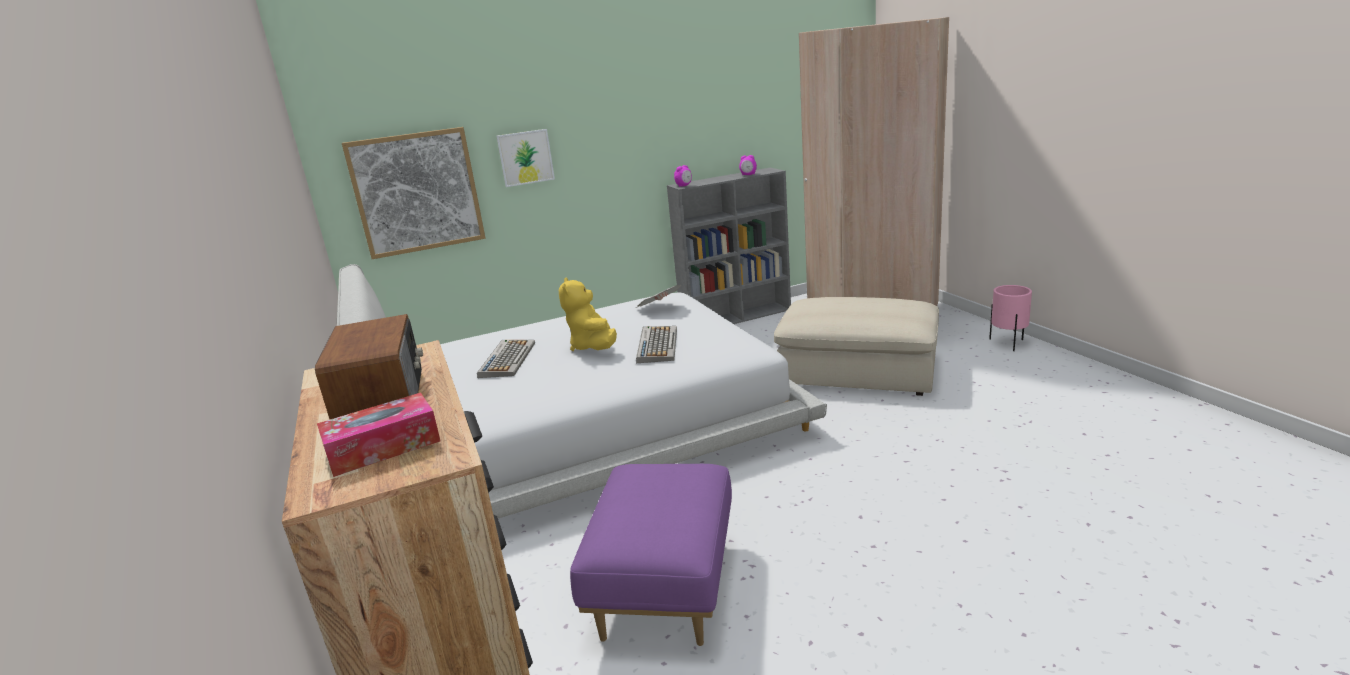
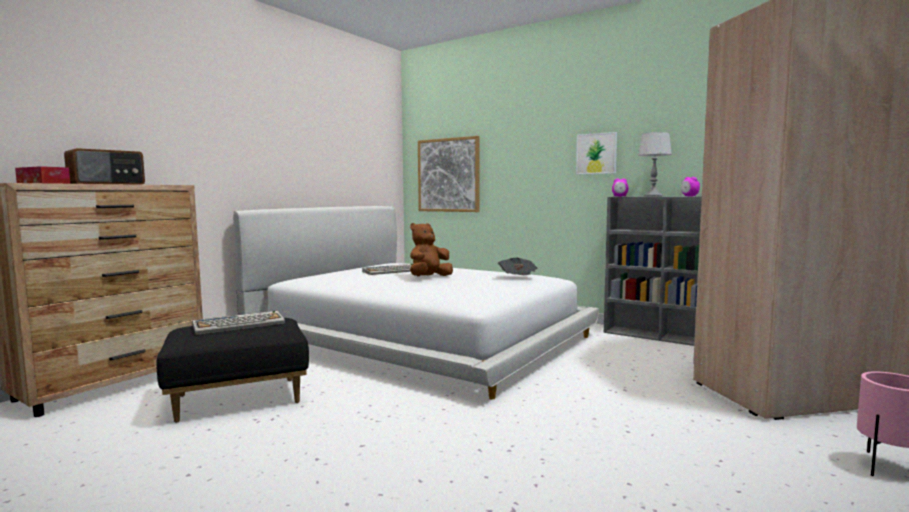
camera: 55 degrees right, 15 degrees down
picture [496,129,555,187] -> picture moved to [576,132,617,175]
yellow plush toy [559,278,617,351] -> brown plush toy [410,223,453,276]
purple ottoman [570,464,732,646] -> black ottoman [156,318,309,423]
keyboard [636,326,677,363] -> keyboard moved to [192,311,285,335]
beige ottoman [774,297,939,396] -> none
none -> grey table lamp [638,132,672,197]

